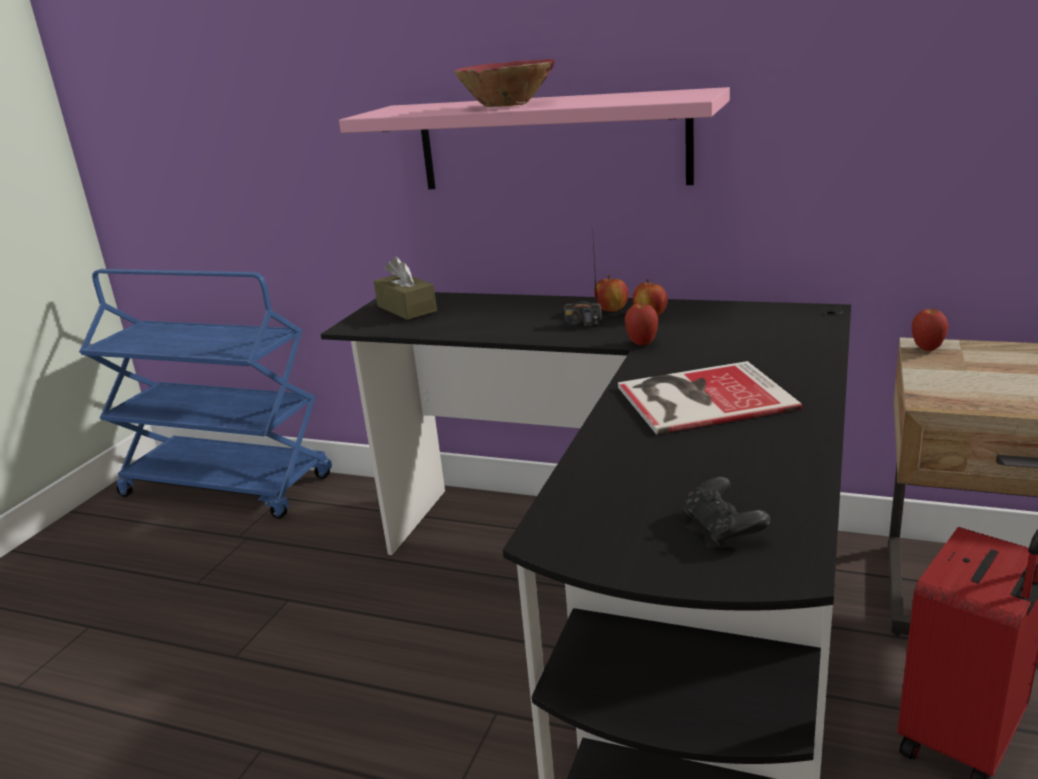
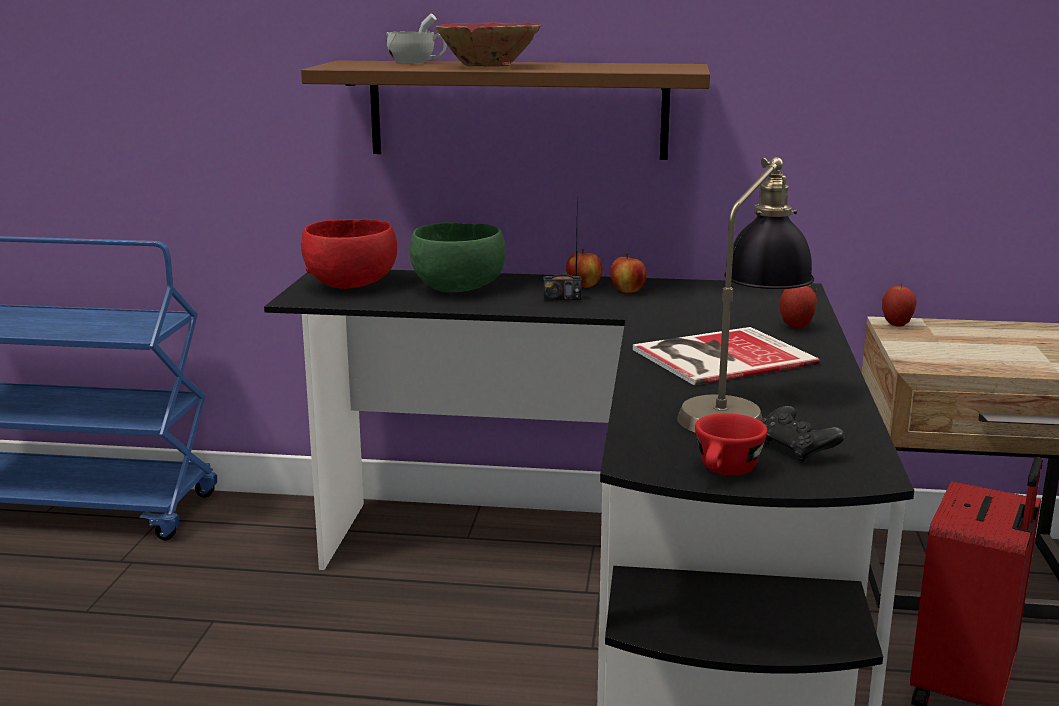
camera: 15 degrees left, 5 degrees down
pink shelf [339,87,730,189] -> brown shelf [301,60,710,160]
brown tissue box [374,256,437,320] -> red bowl [301,219,397,289]
apple [625,303,658,345] -> apple moved to [780,286,817,329]
none -> white cup [386,13,446,64]
none -> green bowl [410,222,506,293]
none -> table lamp [677,157,814,433]
none -> red cup [695,413,768,476]

